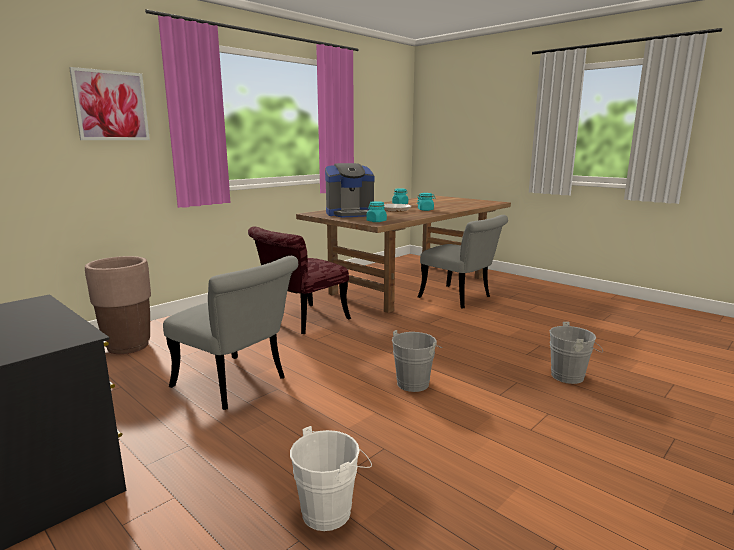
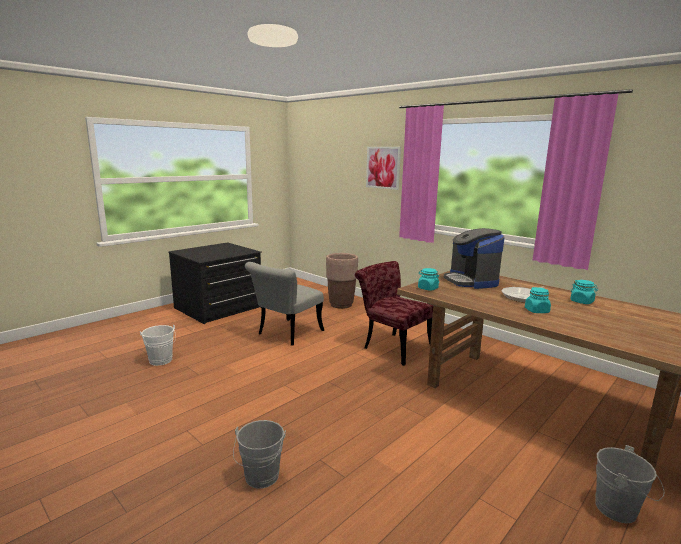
camera: 90 degrees right, 0 degrees up
grey bucket [392,330,442,392] -> grey bucket moved to [595,445,664,523]
grey chair [418,215,508,309] -> none

